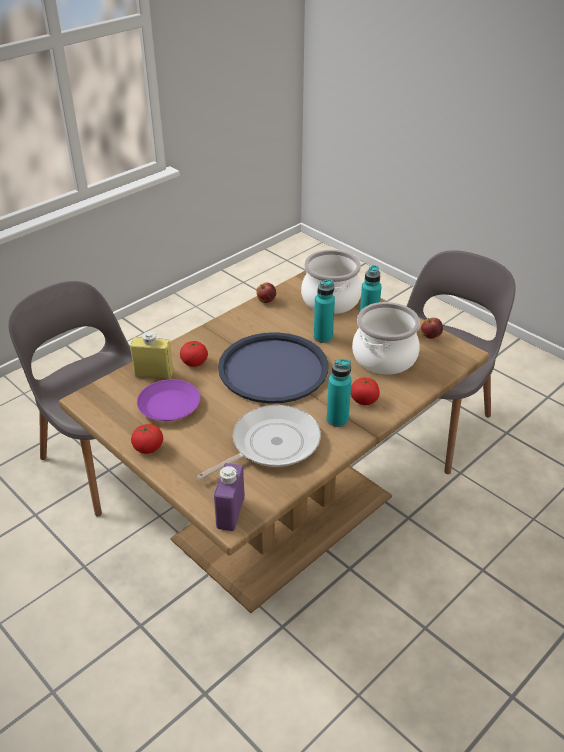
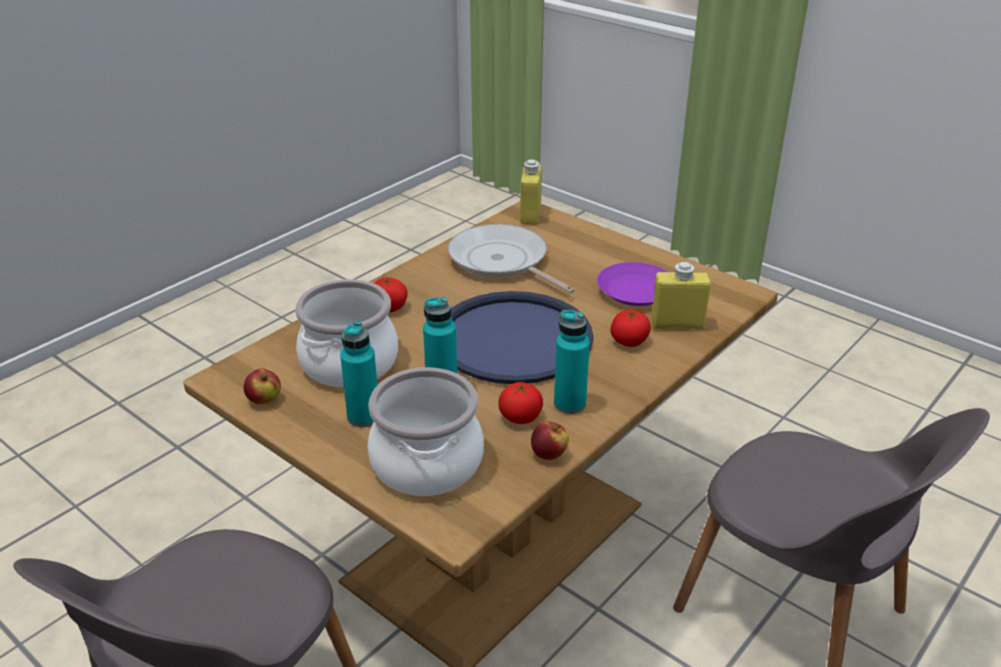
camera: 175 degrees right, 5 degrees down
tomato [131,424,163,454] -> tomato moved to [498,382,543,424]
frying pan [197,405,321,480] -> frying pan turned 90 degrees clockwise [448,224,575,293]
purple bottle [214,463,245,531] -> yellow bottle [520,159,542,224]
turquoise bottle [327,359,352,427] -> turquoise bottle moved to [554,310,590,414]

